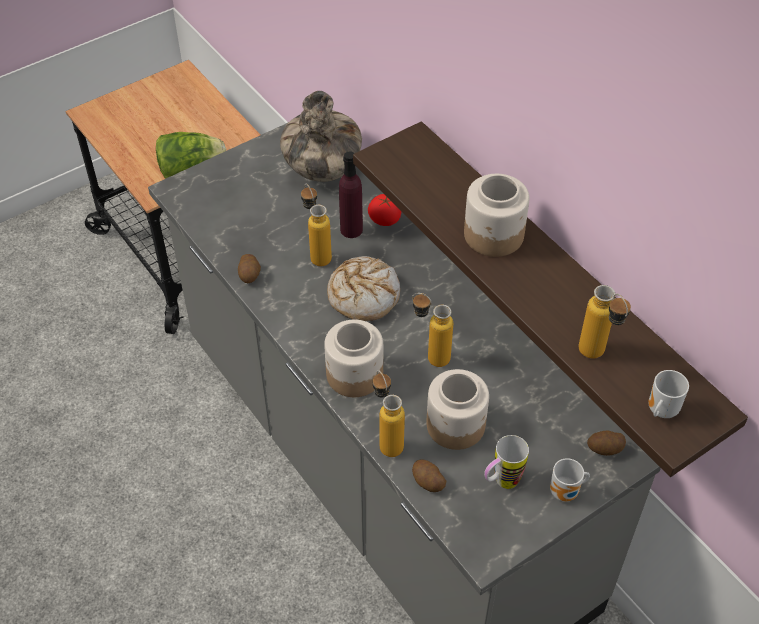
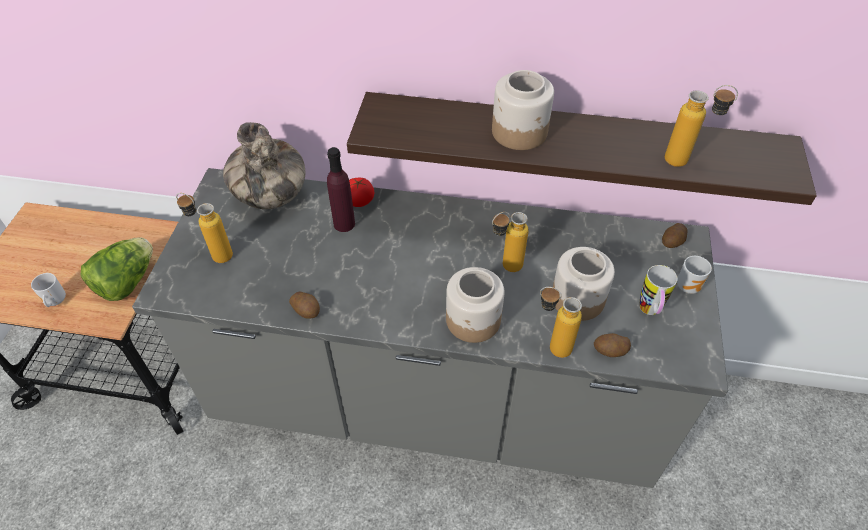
camera: 45 degrees left, 0 degrees up
bottle [301,184,332,266] -> bottle moved to [176,193,233,263]
bread [327,256,400,321] -> none
mug [648,370,689,418] -> mug moved to [31,273,66,307]

